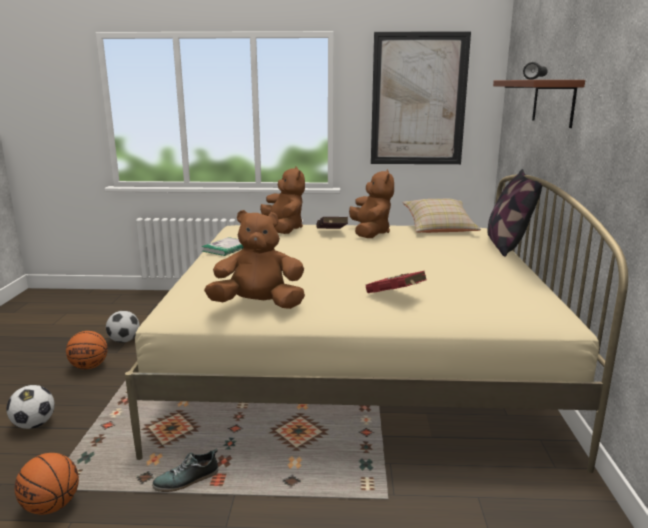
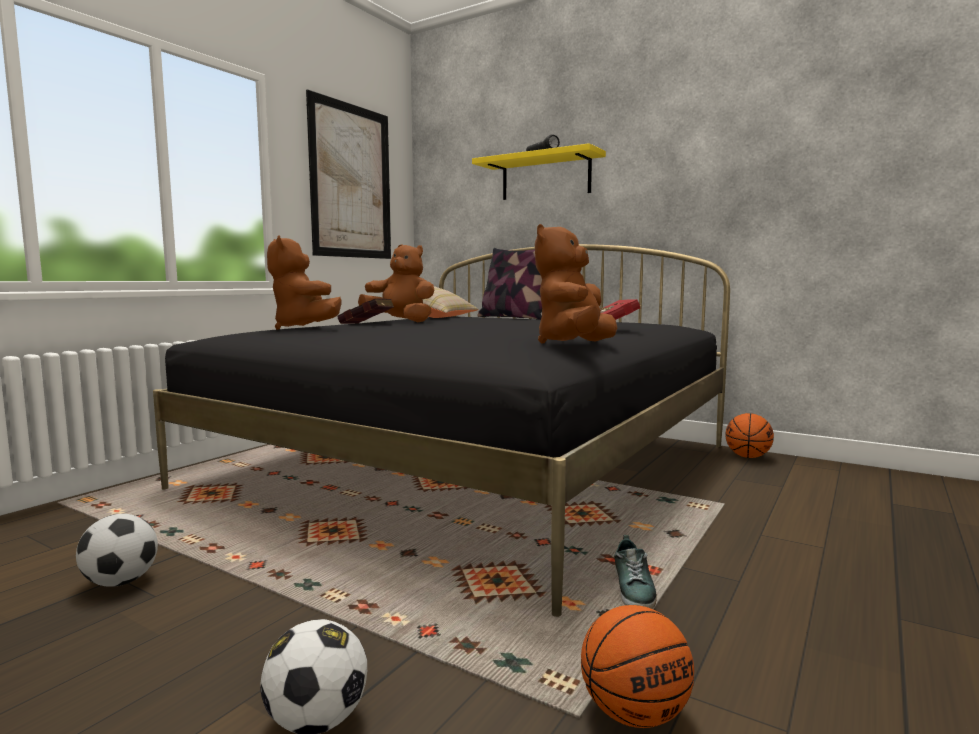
camera: 60 degrees left, 10 degrees down
basketball [66,331,108,369] -> basketball moved to [726,413,774,458]
beige bed [125,174,628,473] -> black bed [153,244,730,617]
book [201,237,244,256] -> none
brown plush toy [260,166,305,234] -> brown plush toy turned 135 degrees counterclockwise [267,235,341,330]
brown shelf [493,80,585,128] -> yellow shelf [472,143,606,200]

